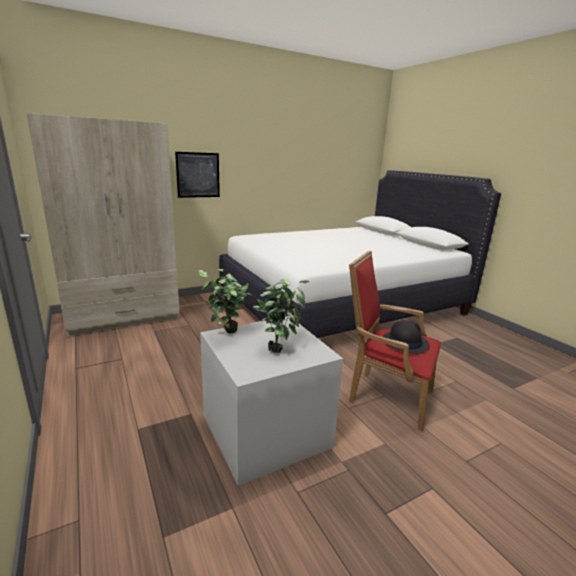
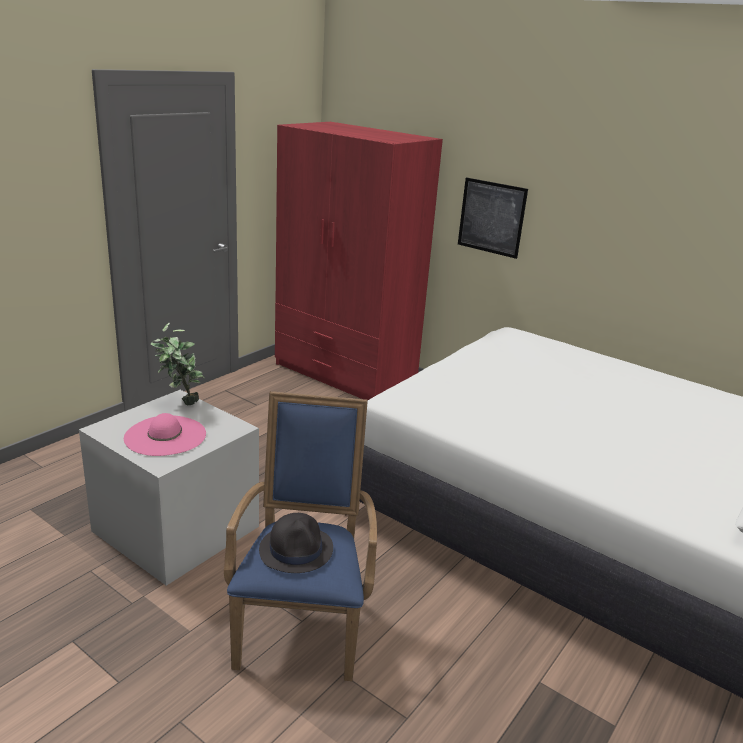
camera: 65 degrees right, 5 degrees up
beige wardrobe [26,113,180,337] -> red wardrobe [275,122,443,400]
potted plant [253,278,309,353] -> pink hat [124,413,206,456]
red armchair [349,251,441,431] -> blue armchair [224,391,377,681]

